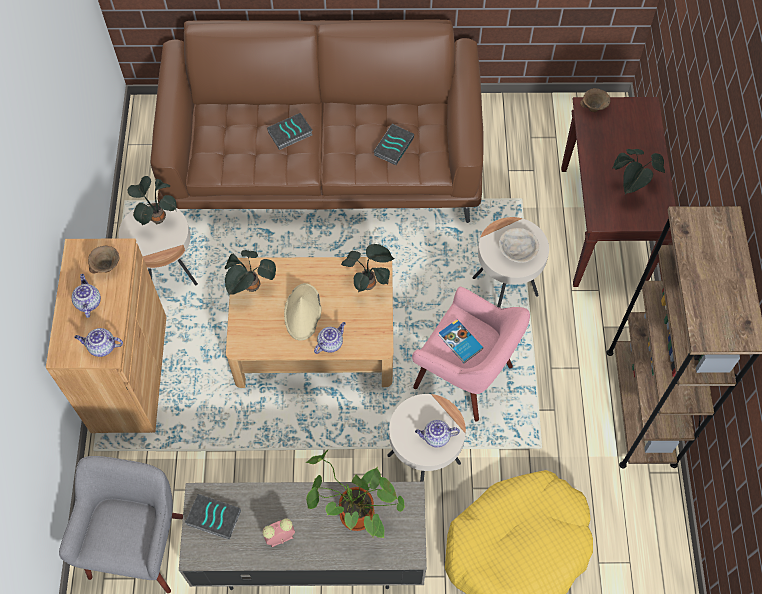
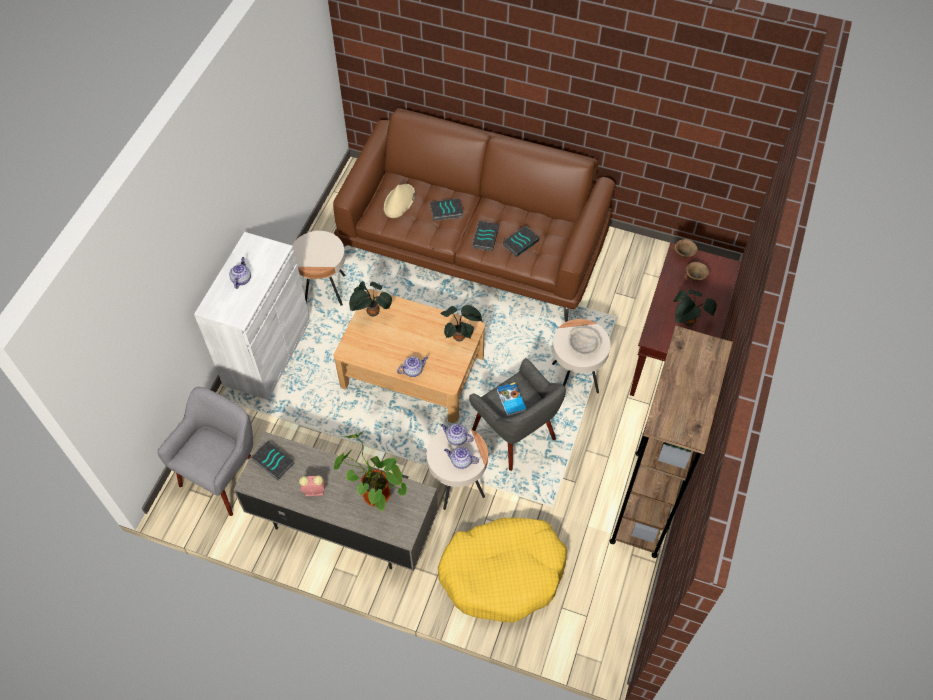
camera: 20 degrees right, 5 degrees down
brown cabinet [46,238,166,433] -> white cabinet [194,232,310,400]
teapot [74,328,123,357] -> teapot moved to [441,424,474,446]
brown bowl [88,246,120,273] -> brown bowl moved to [684,262,709,282]
potted plant [128,176,177,226] -> none
beige hat [284,283,321,341] -> beige hat moved to [384,184,415,218]
pink armchair [412,287,530,422] -> grey armchair [469,358,566,471]
none -> book [472,221,499,251]

